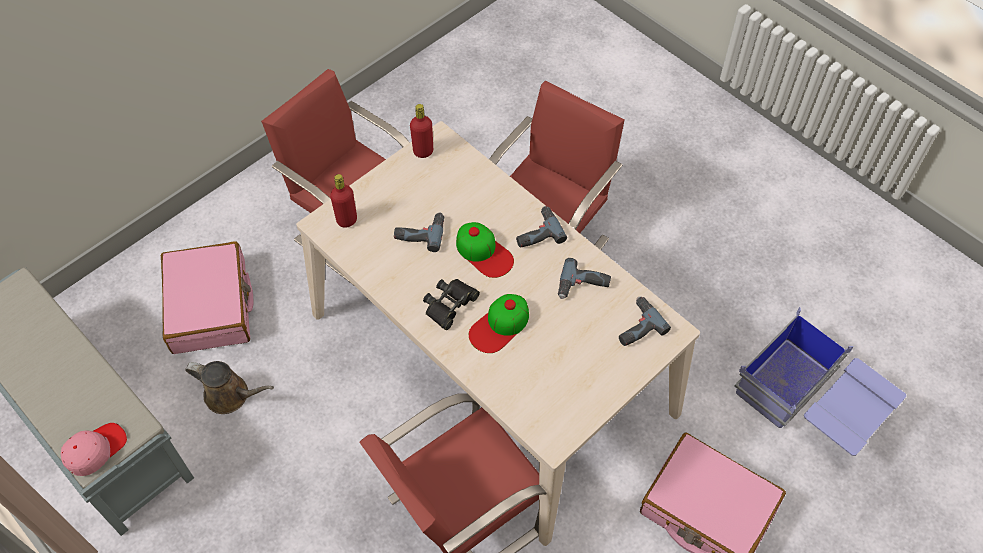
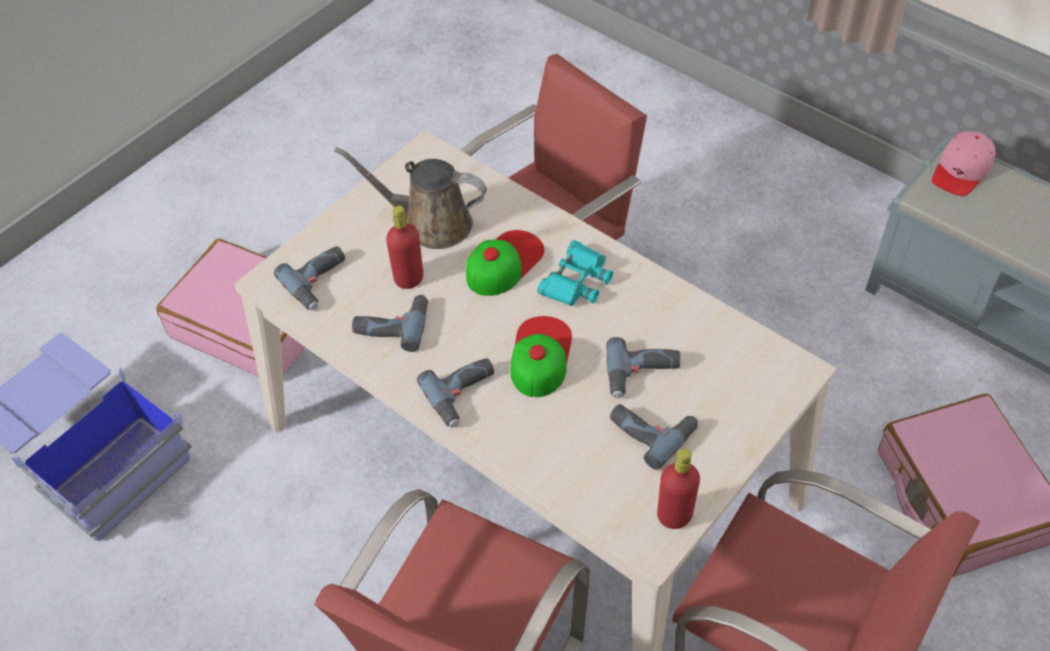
camera: 175 degrees right, 5 degrees down
brown watering can [185,361,274,414] -> brown watering can moved to [334,147,487,249]
red bottle [330,174,357,228] -> red bottle moved to [386,206,423,289]
black binoculars [423,279,480,330] -> turquoise binoculars [537,240,613,306]
cap [456,222,514,278] -> cap turned 60 degrees clockwise [510,316,572,397]
none -> power drill [610,404,698,470]

